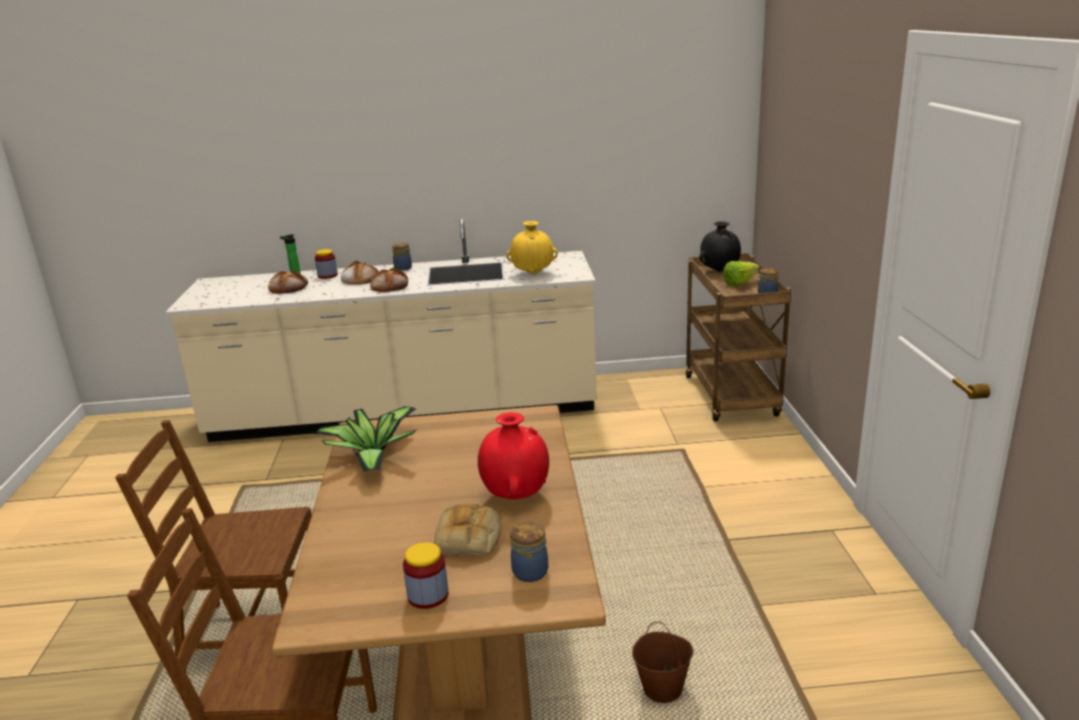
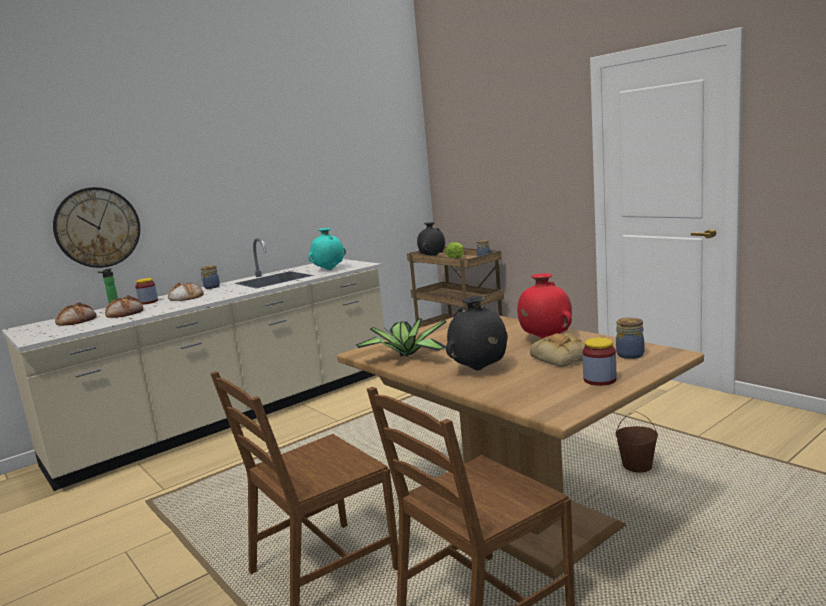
camera: 35 degrees left, 10 degrees down
bread [370,267,408,292] -> bread moved to [55,302,97,326]
yellow vase [507,221,558,275] -> turquoise vase [308,228,346,270]
none -> wall clock [53,187,140,268]
none -> black vase [446,296,508,370]

